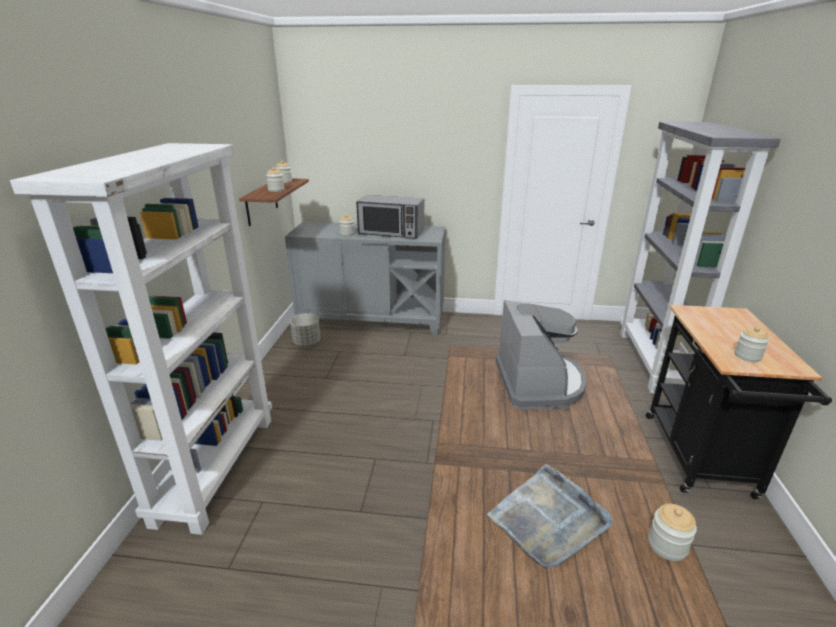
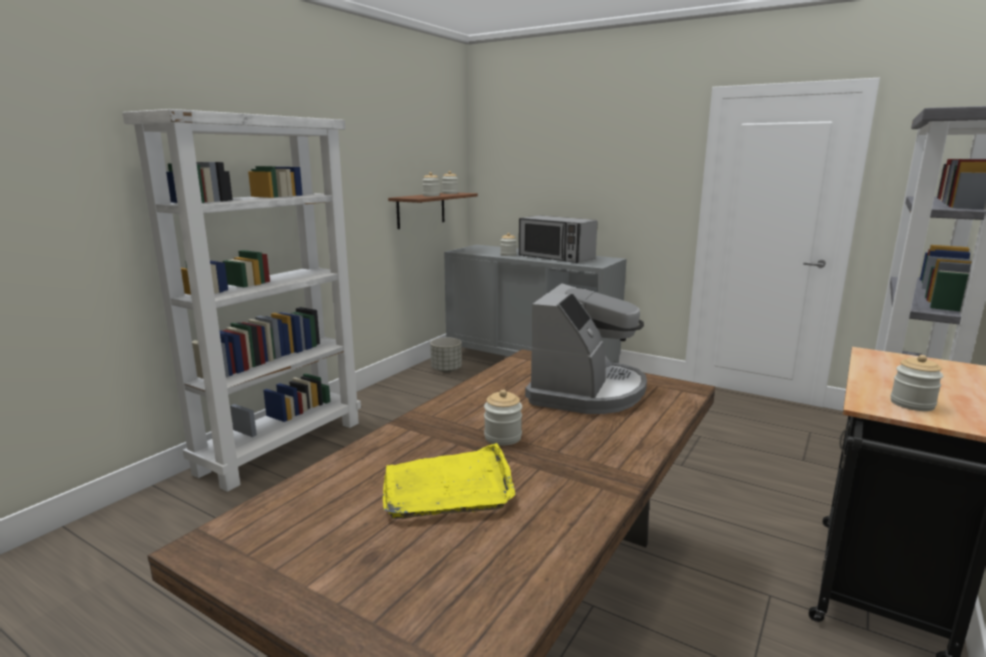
camera: 25 degrees right, 10 degrees down
grey tray [487,464,612,568] -> yellow tray [383,443,515,519]
jar [648,504,697,561] -> jar moved to [484,390,522,446]

